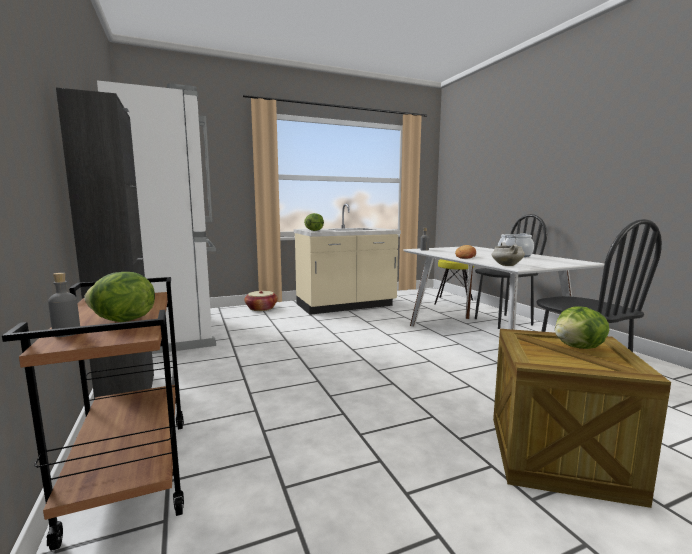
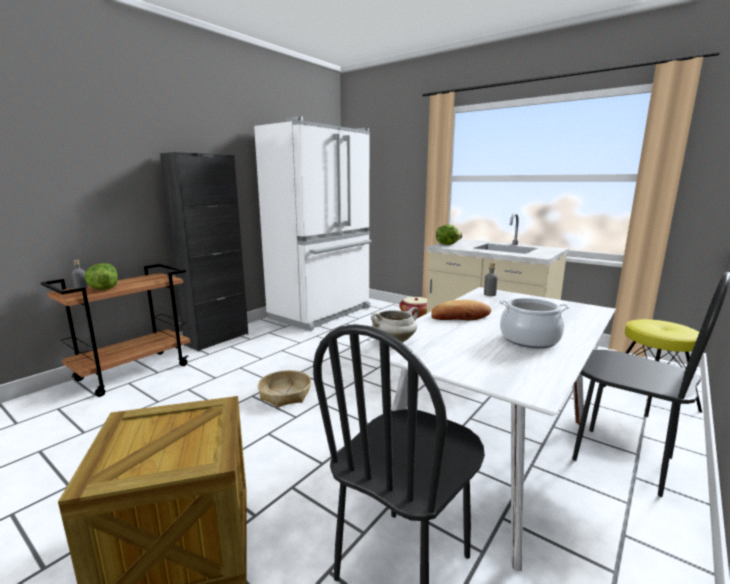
camera: 60 degrees right, 5 degrees up
lettuce [555,306,610,349] -> none
none -> basket [258,370,311,408]

